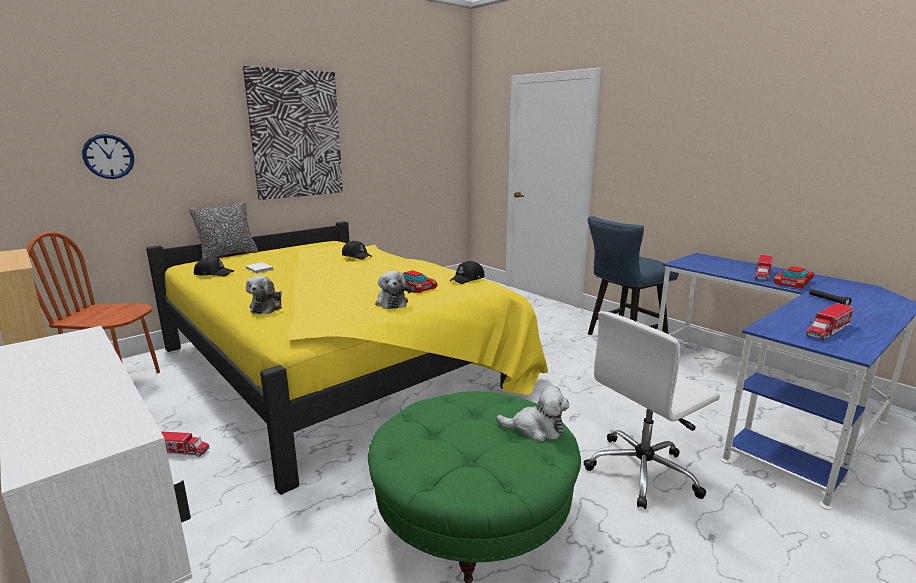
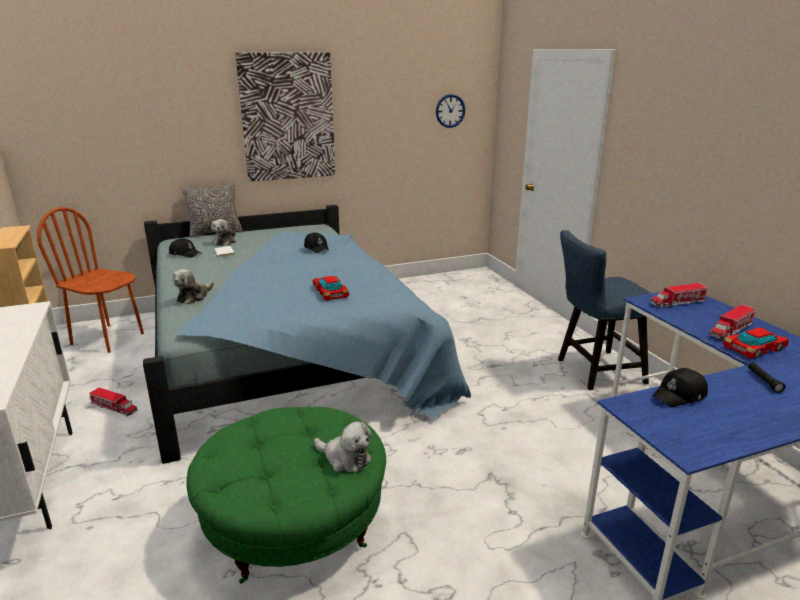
camera: 20 degrees right, 5 degrees up
wall clock [82,134,134,179] -> wall clock moved to [436,94,465,128]
yellow bed [146,221,548,495] -> blue bed [143,205,471,464]
plush toy [375,271,411,309] -> plush toy moved to [211,219,236,246]
black cap [450,261,484,284] -> black cap moved to [652,368,708,407]
white office chair [583,311,720,509] -> none
toy truck [806,303,854,340] -> toy truck moved to [650,283,707,308]

